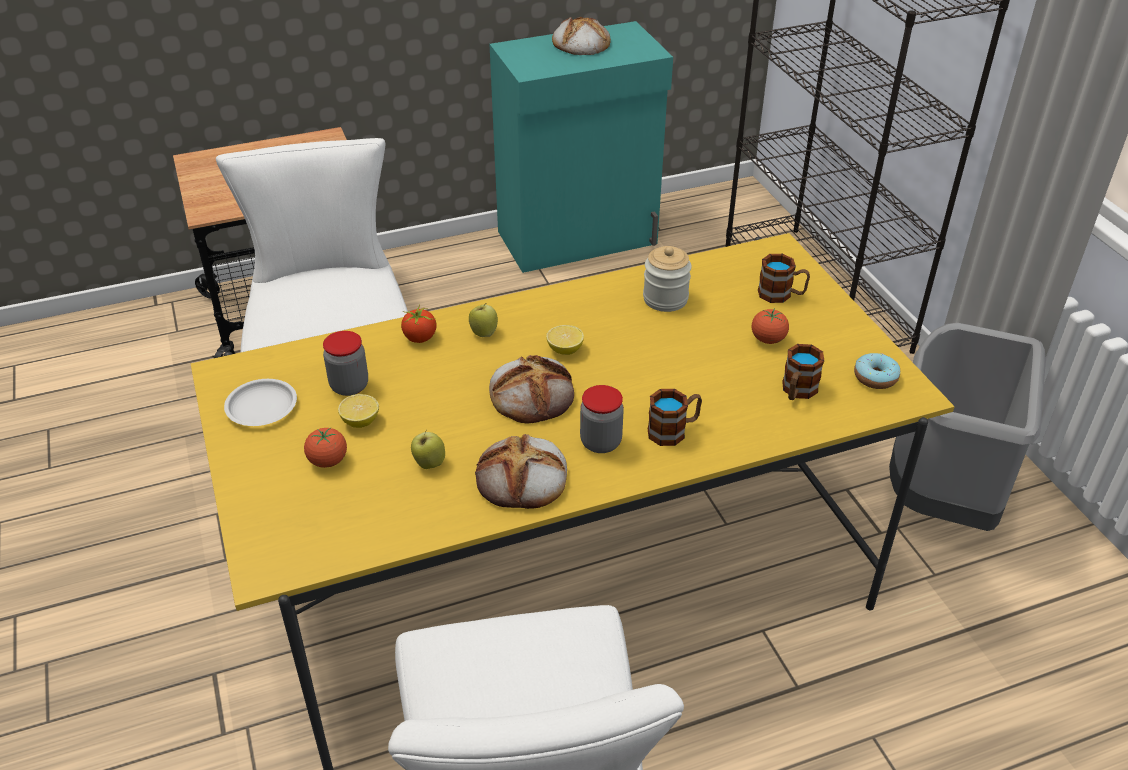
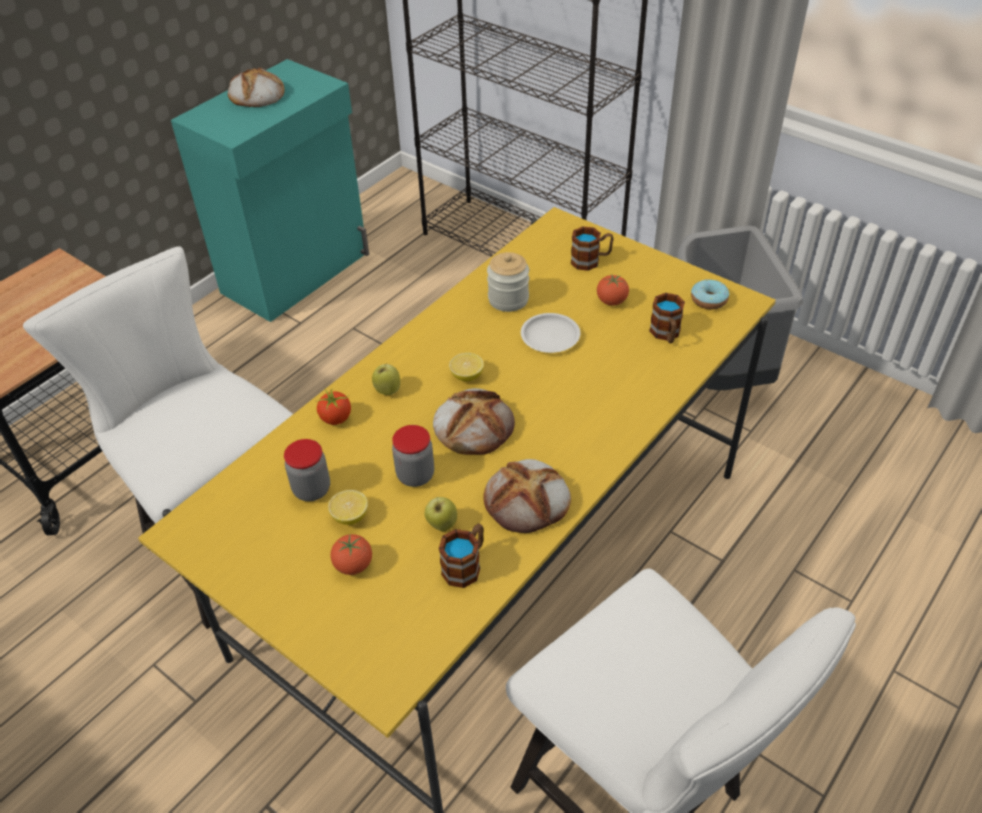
camera: 30 degrees left, 5 degrees up
white plate [224,379,297,426] -> white plate moved to [521,313,580,353]
jar [580,385,624,453] -> jar moved to [392,425,434,487]
mug [648,389,702,446] -> mug moved to [439,523,484,588]

